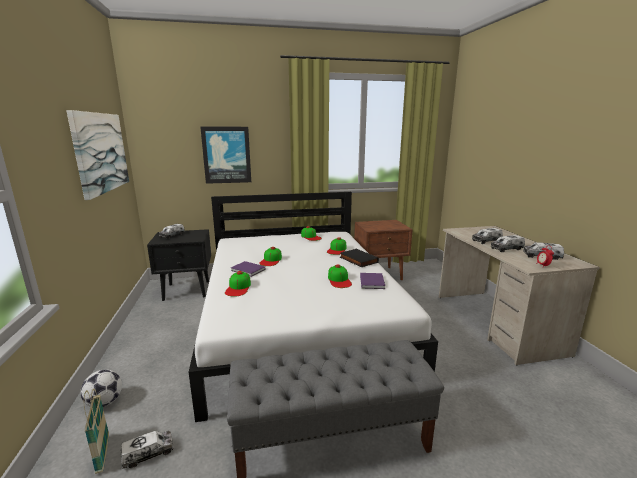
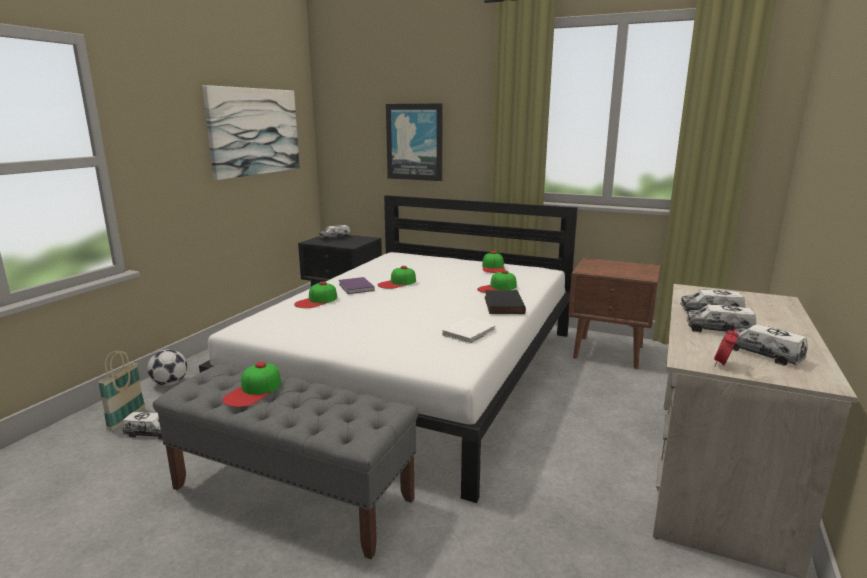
camera: 35 degrees right, 0 degrees up
cap [328,265,352,288] -> cap moved to [223,362,281,407]
purple book [360,273,385,289] -> white book [442,318,496,344]

